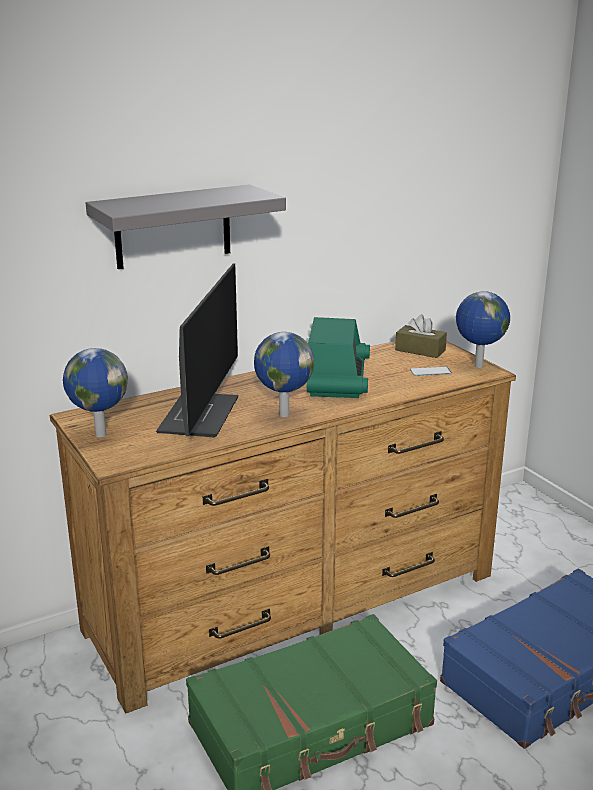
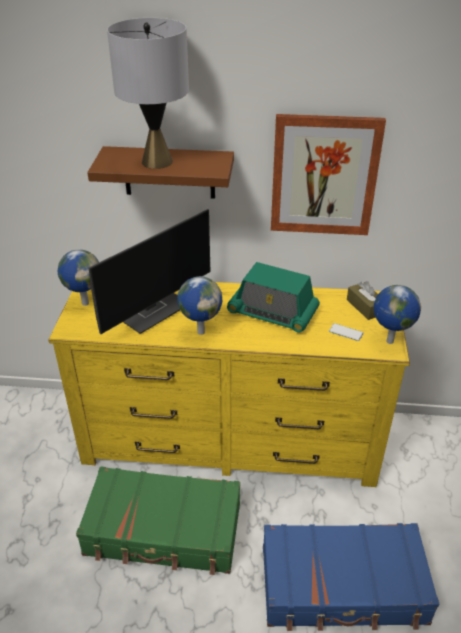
camera: 35 degrees right, 15 degrees up
brown dresser [50,341,516,714] -> yellow dresser [49,282,410,487]
grey shelf [86,184,286,269] -> brown shelf [87,146,234,199]
radio [307,317,370,398] -> radio turned 75 degrees clockwise [227,262,320,333]
none -> grey table lamp [107,18,189,169]
none -> picture [271,114,386,235]

